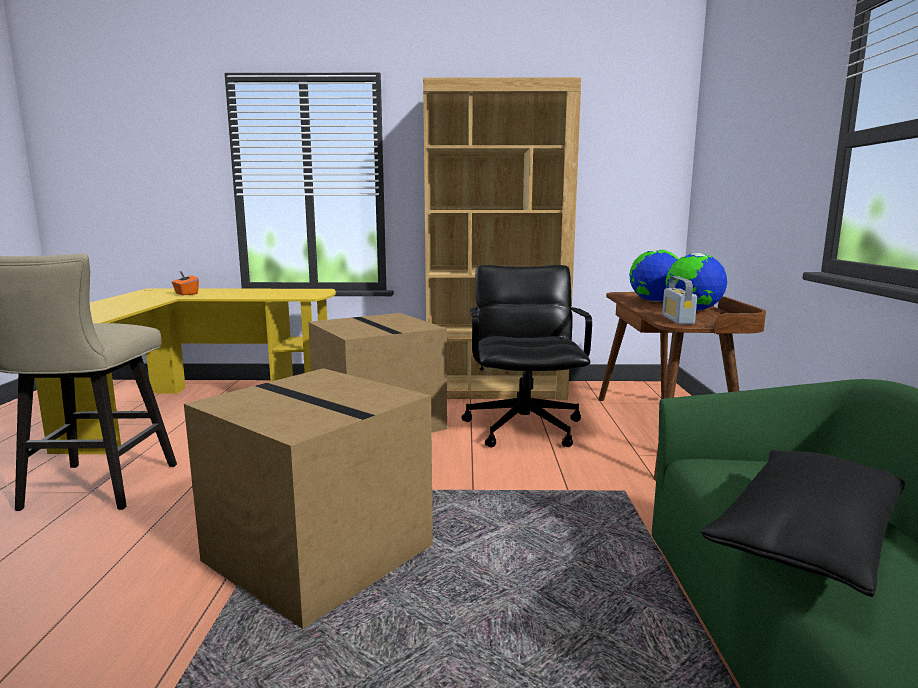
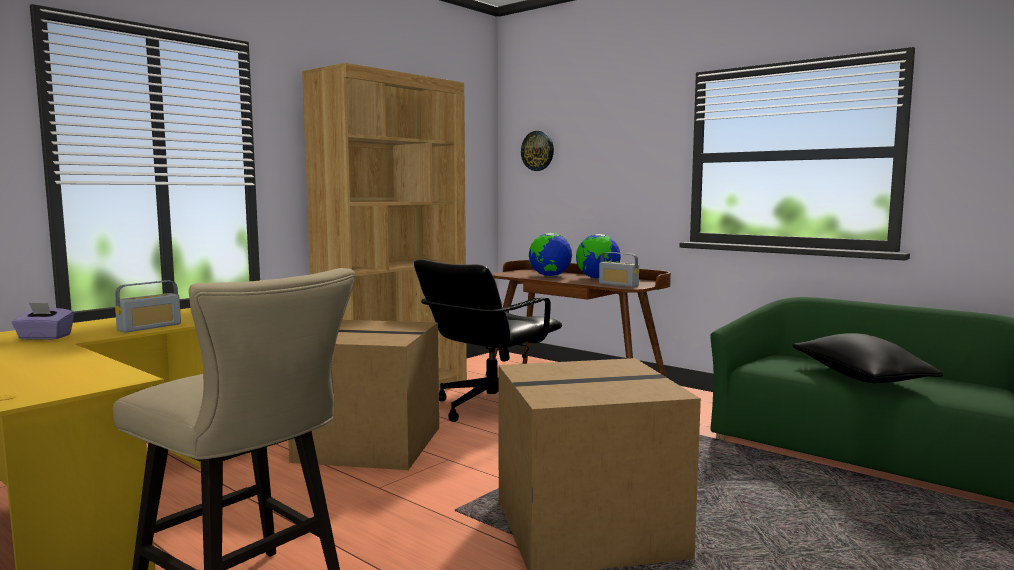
camera: 50 degrees left, 5 degrees down
orange tissue box [172,271,199,295] -> purple tissue box [11,303,74,340]
black office chair [462,265,592,447] -> black office chair turned 90 degrees counterclockwise [414,260,562,422]
none -> radio [115,280,181,333]
none -> wall clock [521,131,554,171]

